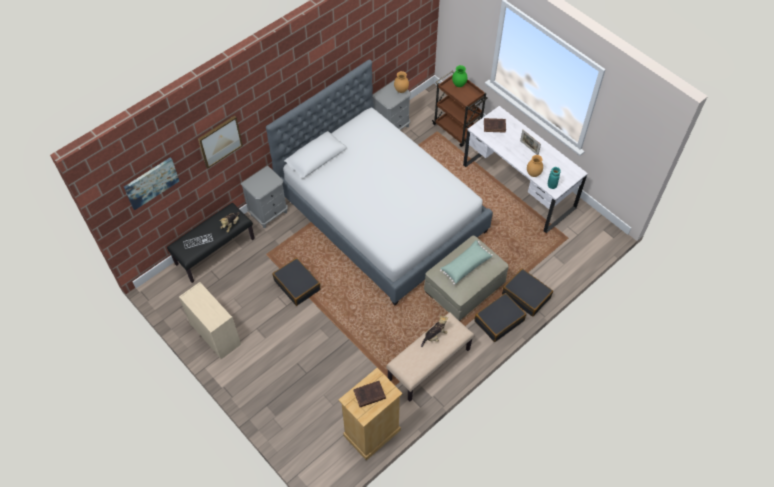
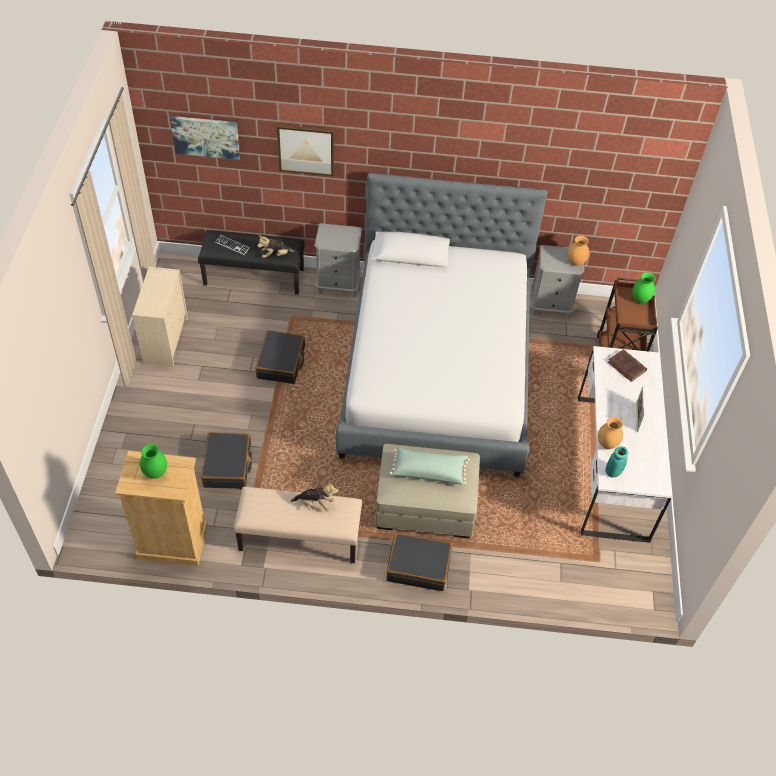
camera: 45 degrees right, 5 degrees down
brown book [354,381,386,407] -> green vase [140,444,167,479]
black suitcase [502,269,553,316] -> black suitcase moved to [201,432,252,489]

